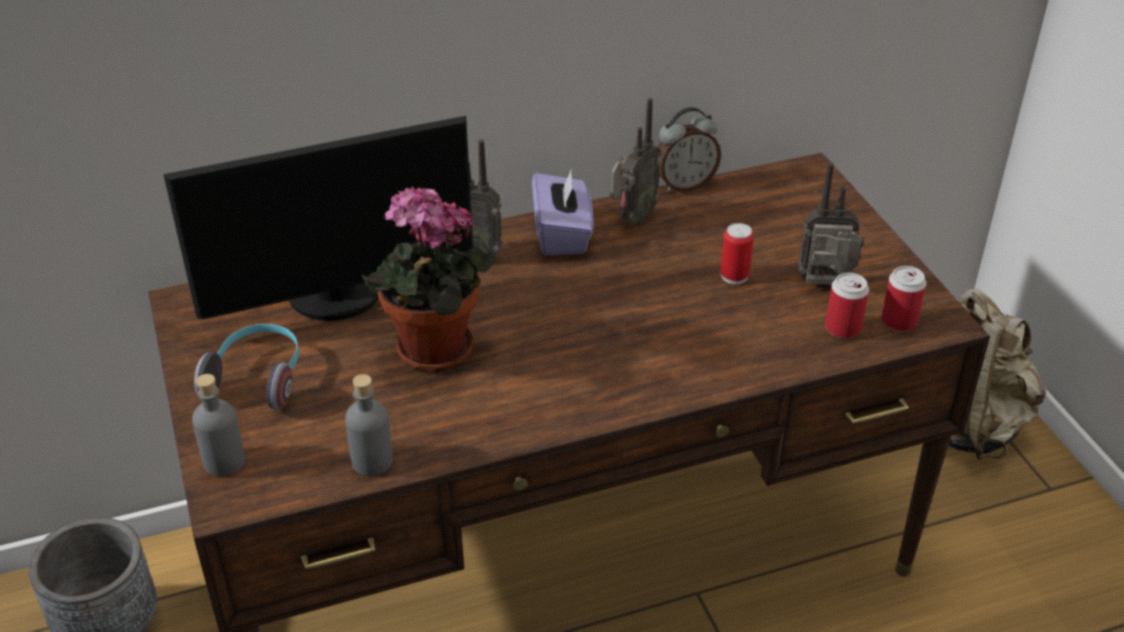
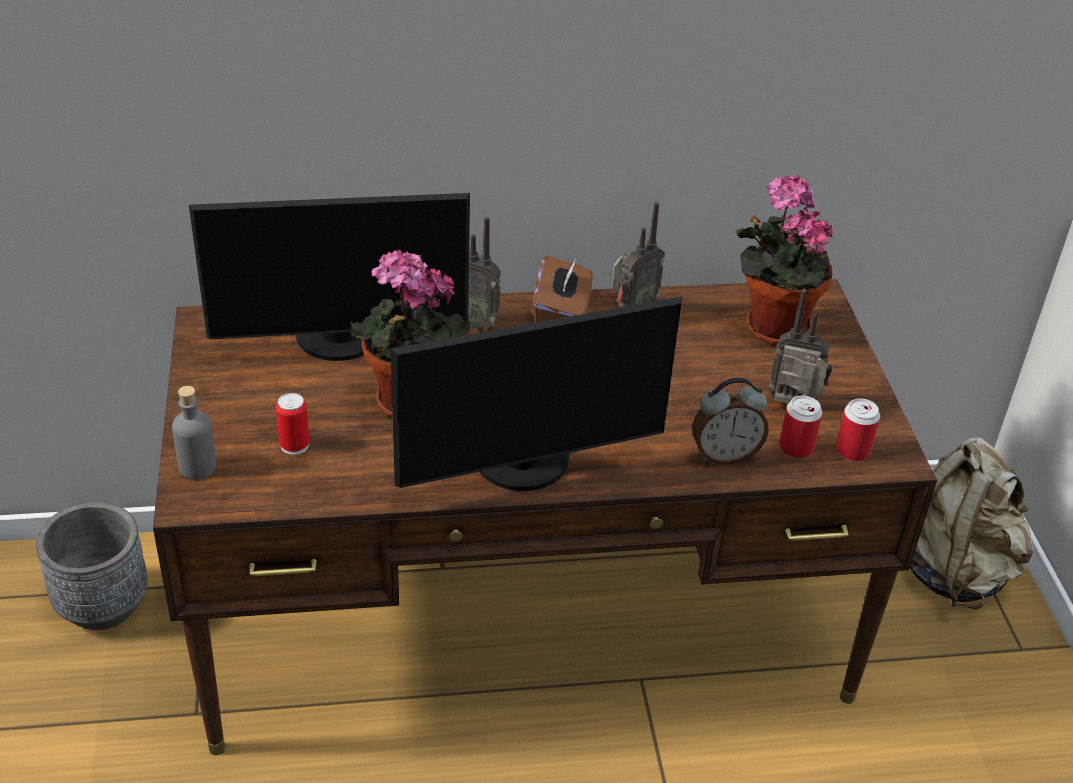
camera: 10 degrees right, 0 degrees up
headphones [194,324,299,410] -> none
grey bottle [345,374,393,476] -> none
purple tissue box [532,168,594,255] -> brown tissue box [533,256,593,323]
alarm clock [657,107,721,192] -> alarm clock moved to [692,378,769,465]
can [720,223,754,284] -> can moved to [276,393,310,455]
none -> monitor [391,296,683,491]
none -> potted plant [737,175,833,346]

